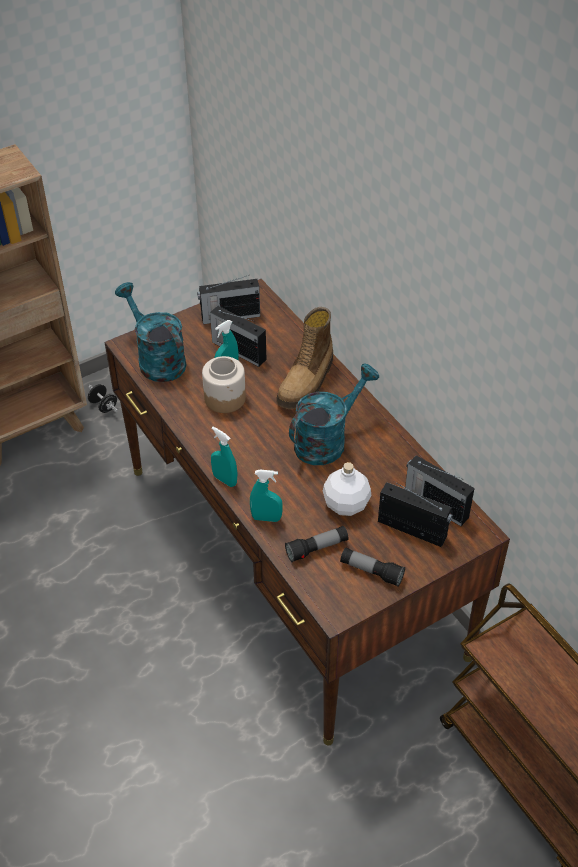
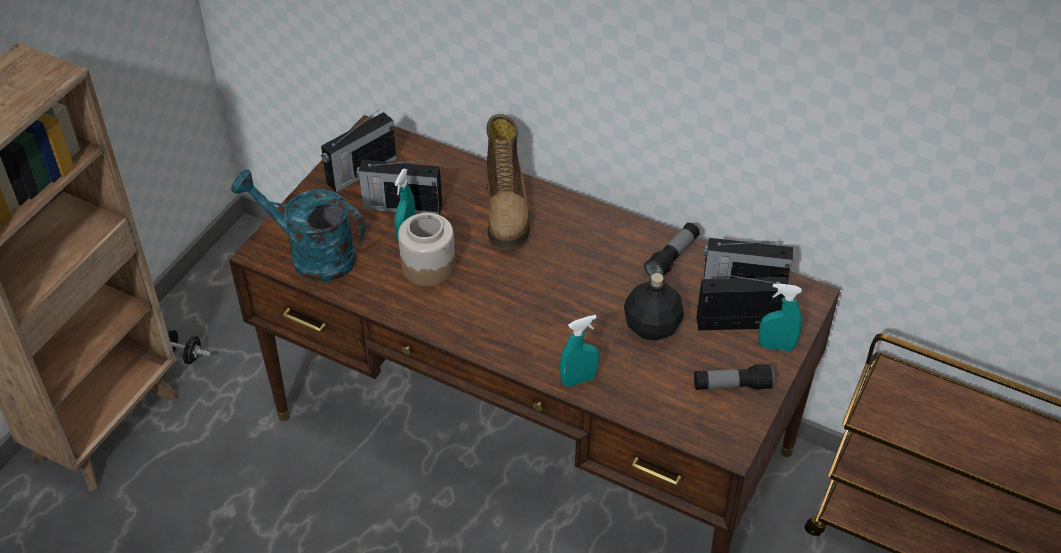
camera: 30 degrees left, 0 degrees up
turquoise spray bottle [211,427,237,487] -> turquoise spray bottle moved to [758,283,802,351]
flashlight [285,526,349,562] -> flashlight moved to [644,223,700,278]
turquoise watering can [289,364,379,465] -> none
white bottle [323,462,371,516] -> black bottle [624,273,684,341]

